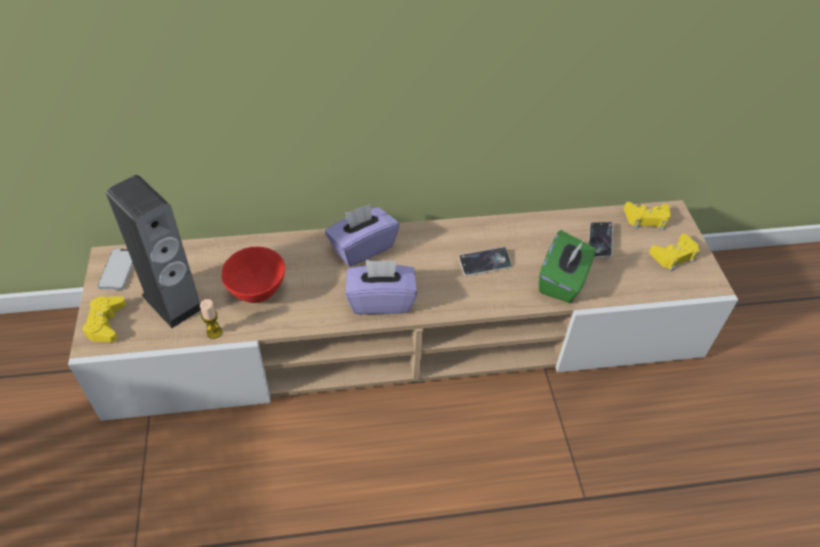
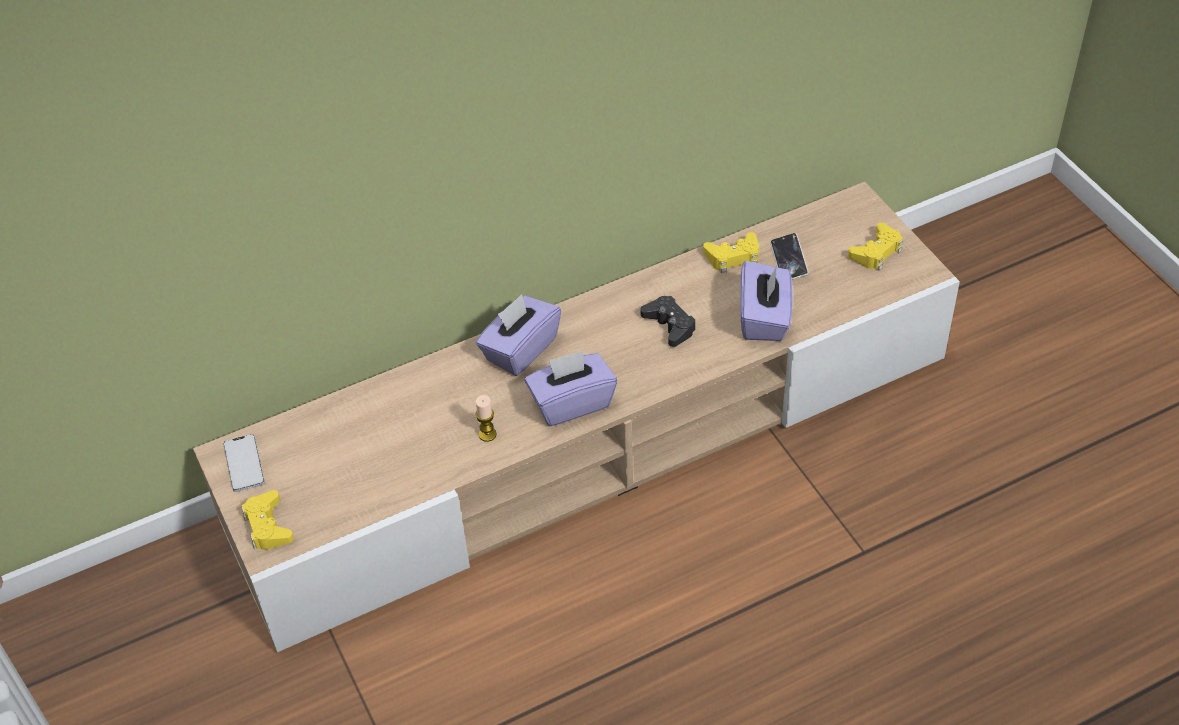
camera: 15 degrees left, 0 degrees up
speaker [106,175,201,328] -> none
candle [200,299,222,339] -> candle moved to [476,395,496,442]
red bowl [221,247,285,303] -> none
phone [458,247,512,276] -> black game controller [640,296,696,347]
green tissue box [539,230,596,303] -> purple tissue box [740,261,793,341]
yellow game controller [624,202,671,230] -> yellow game controller moved to [703,232,759,273]

